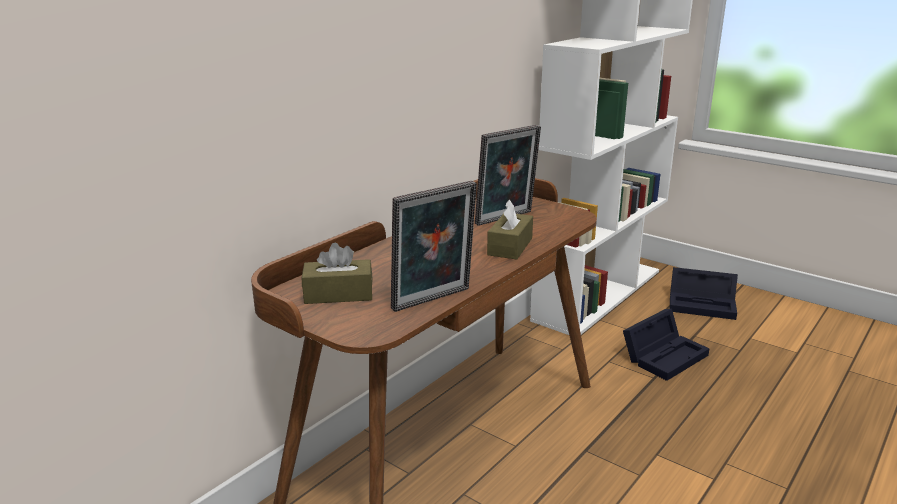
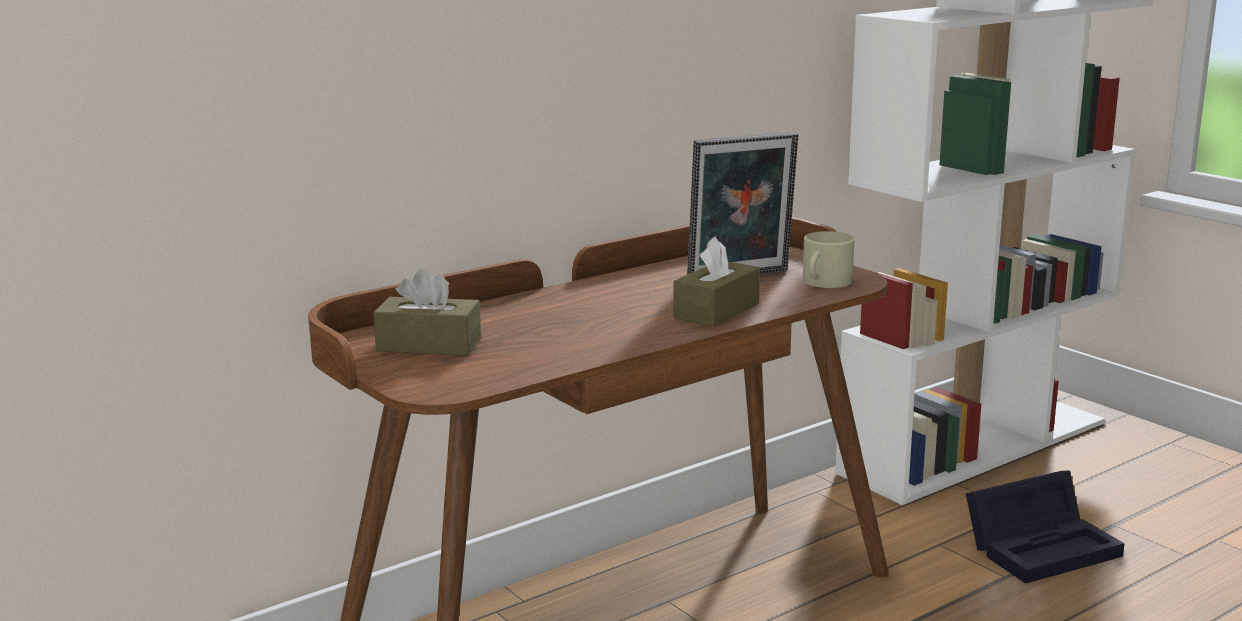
camera: 15 degrees right, 5 degrees down
picture frame [391,181,477,312] -> none
black storage box [670,267,738,320] -> none
none -> beige mug [803,231,855,288]

